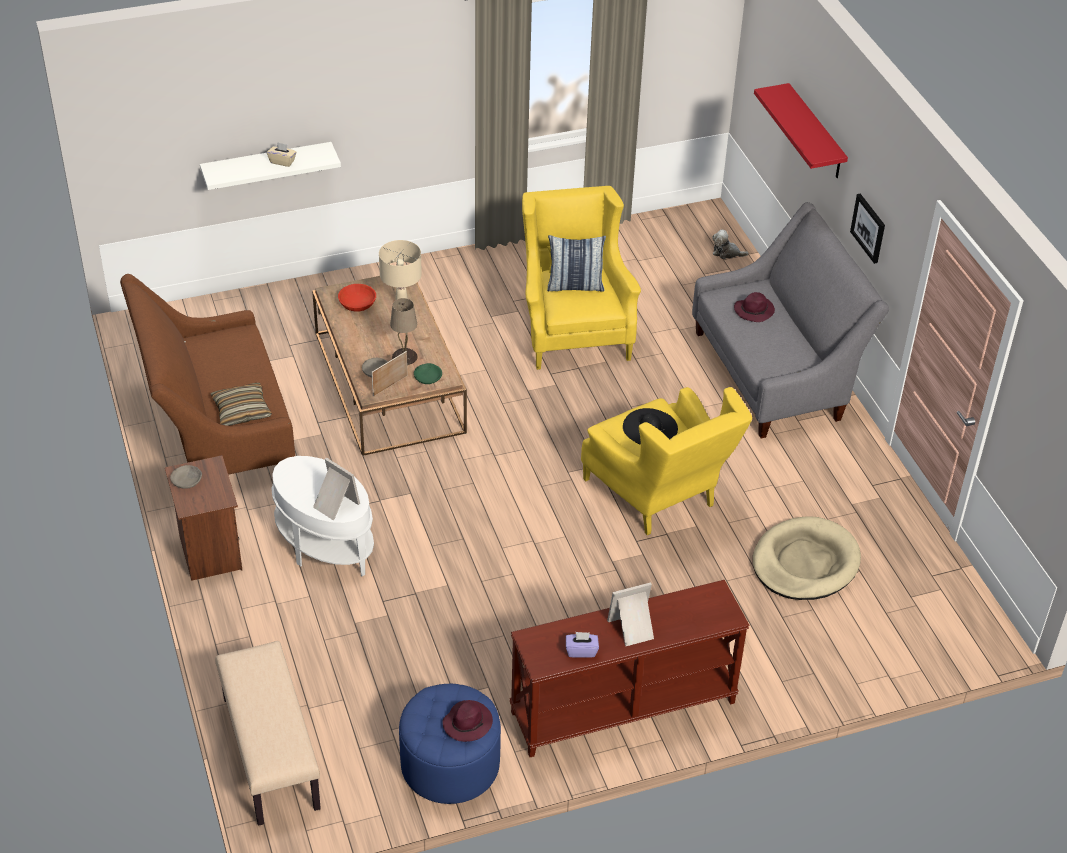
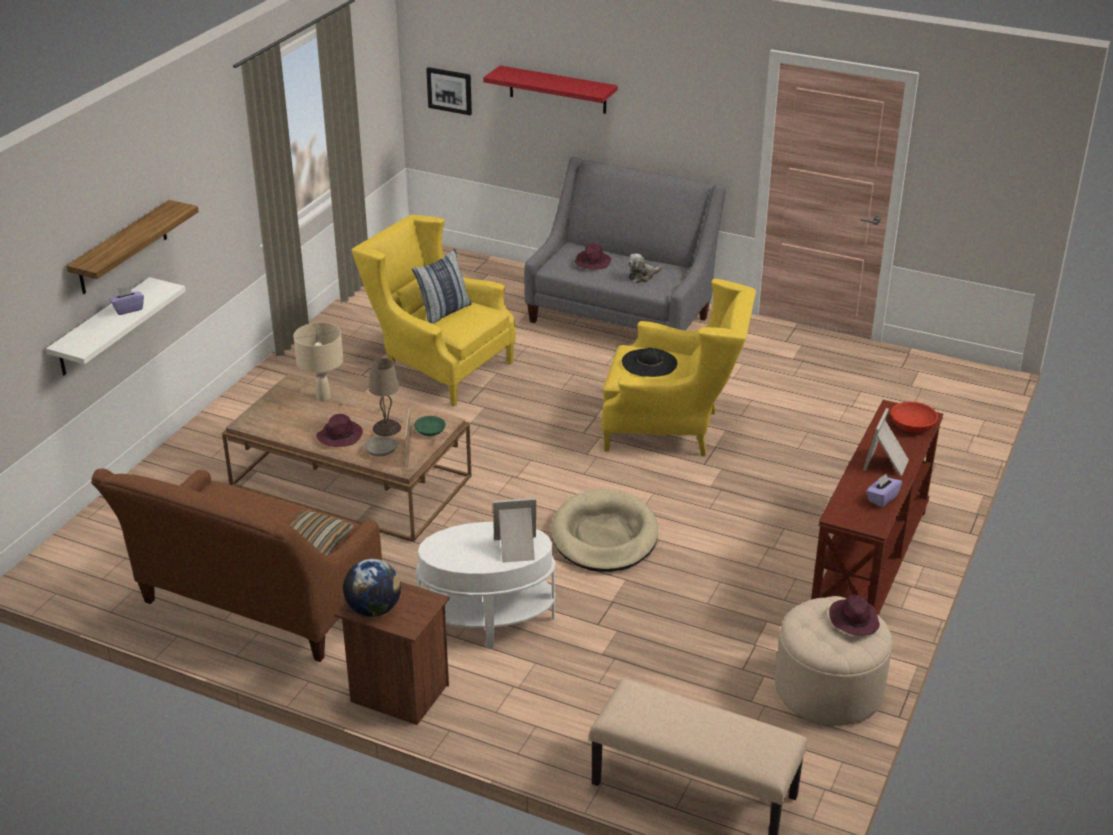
camera: 45 degrees left, 10 degrees down
grey bowl [170,465,202,489] -> globe [343,559,401,617]
beige tissue box [267,142,297,167] -> purple tissue box [109,286,144,315]
red bowl [338,284,376,312] -> red bowl moved to [891,402,938,433]
blue ottoman [399,684,501,804] -> beige ottoman [775,596,892,726]
plush toy [712,230,748,259] -> plush toy moved to [628,254,662,283]
beige dog bed [753,516,861,600] -> beige dog bed moved to [551,489,658,572]
picture [850,194,885,264] -> picture moved to [426,67,472,115]
none -> shelf [66,200,199,294]
none -> purple hat [316,414,363,447]

